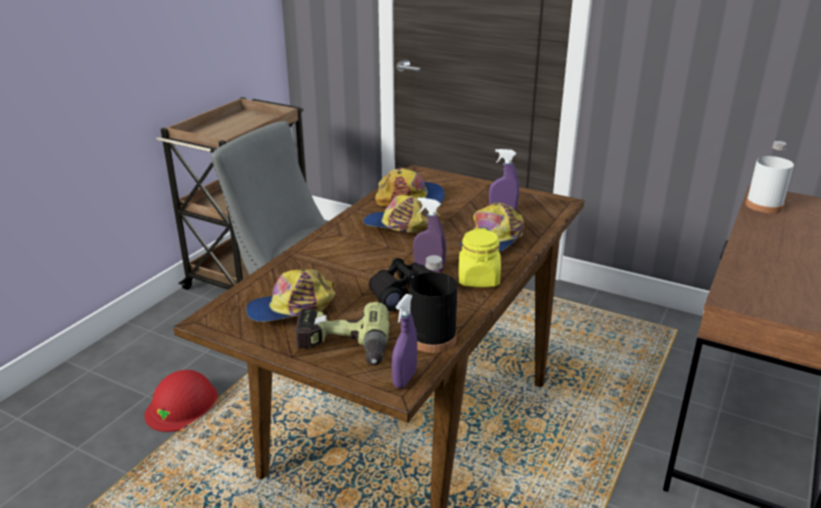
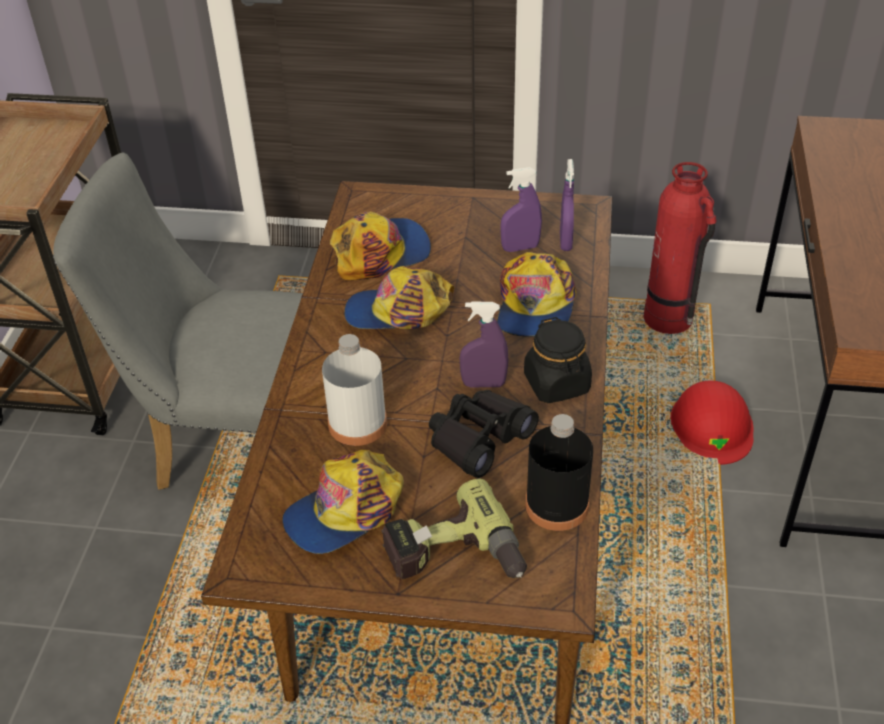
camera: 20 degrees left, 15 degrees up
red hard hat [144,370,218,432] -> red hard hat moved to [670,380,753,465]
purple spray bottle [392,294,417,388] -> purple spray bottle moved to [560,159,574,251]
yellow jar [459,228,501,287] -> black jar [524,317,592,403]
white bottle [746,141,794,213] -> white bottle moved to [322,334,387,446]
none -> fire extinguisher [644,162,717,334]

